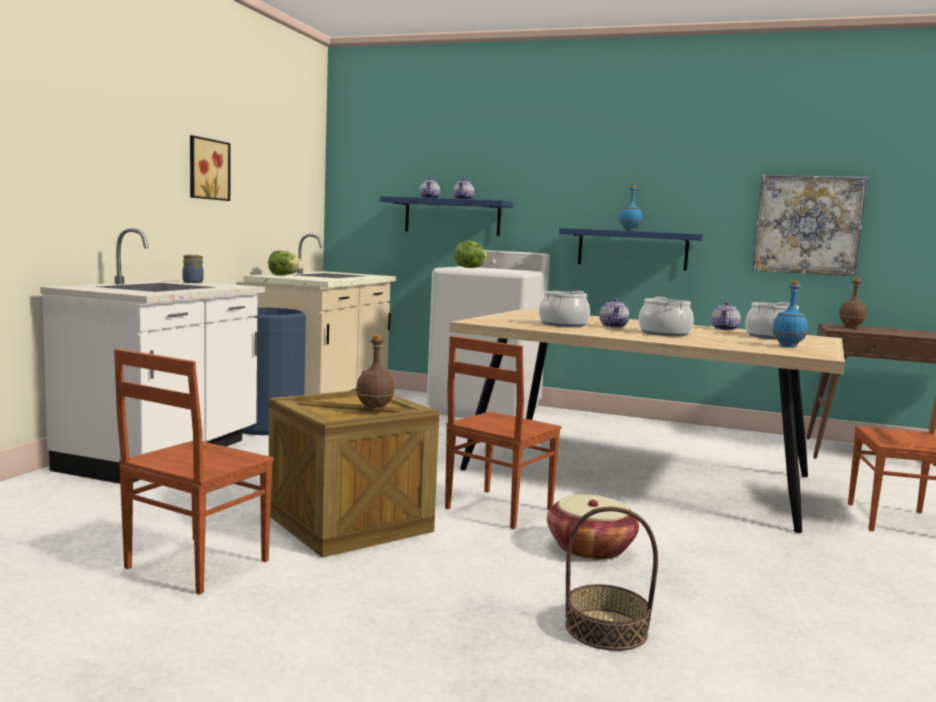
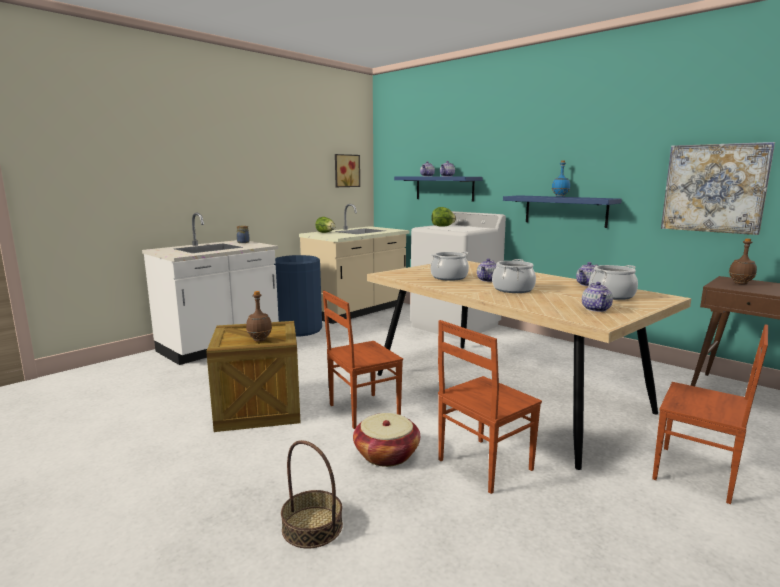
camera: 25 degrees right, 5 degrees up
brown chair [114,349,274,595] -> brown chair moved to [438,320,542,494]
picture [190,135,231,201] -> picture moved to [335,154,360,187]
blue bottle [772,281,808,347] -> teapot [582,282,613,312]

